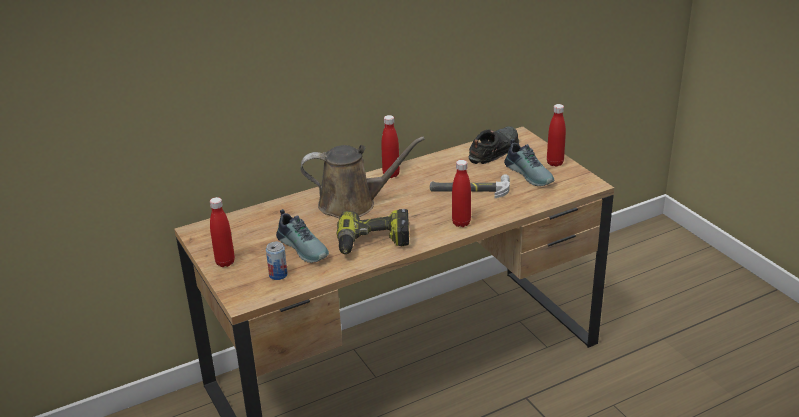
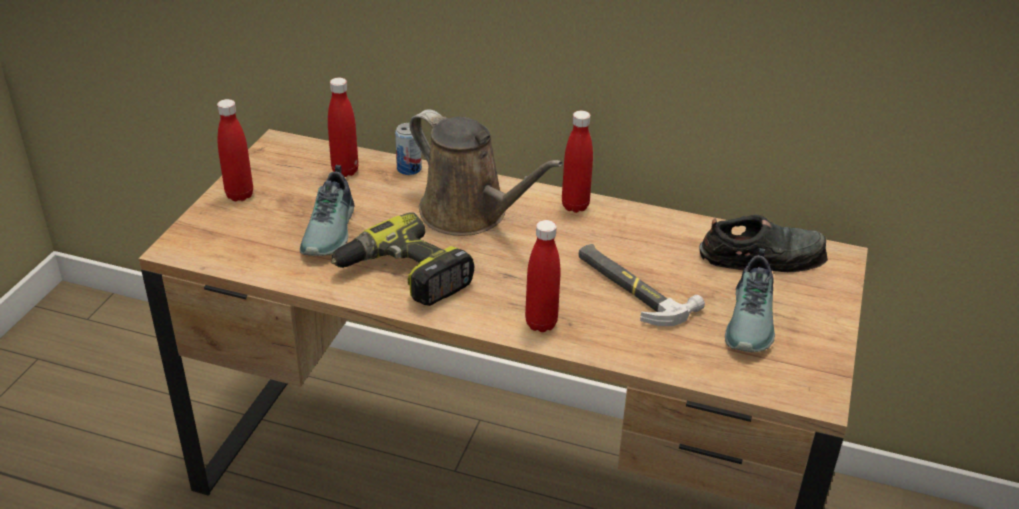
camera: 45 degrees right, 5 degrees up
can [266,242,288,280] -> can moved to [395,123,422,175]
red bottle [547,104,566,167] -> red bottle moved to [328,78,359,177]

